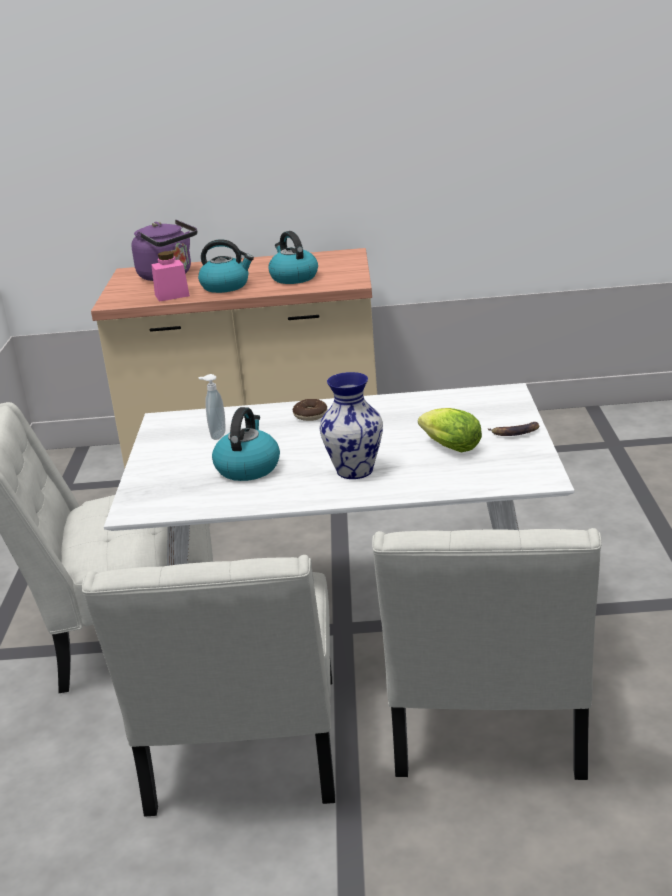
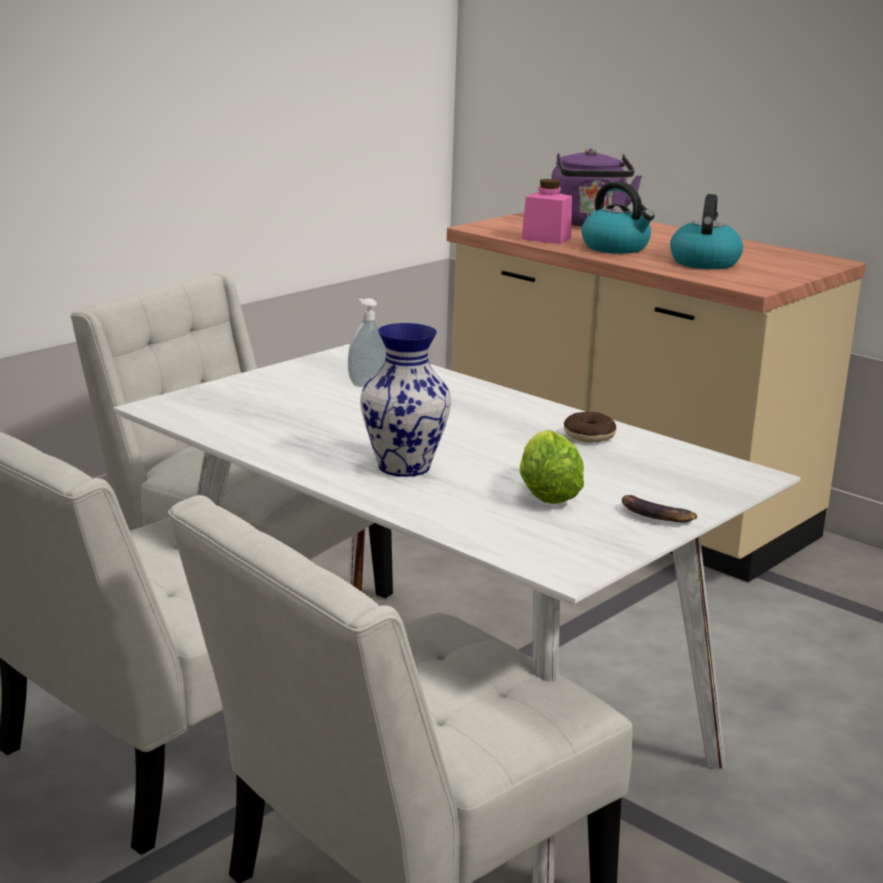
camera: 40 degrees right, 5 degrees down
kettle [212,407,280,481] -> none
donut [292,399,327,421] -> donut moved to [564,412,616,443]

